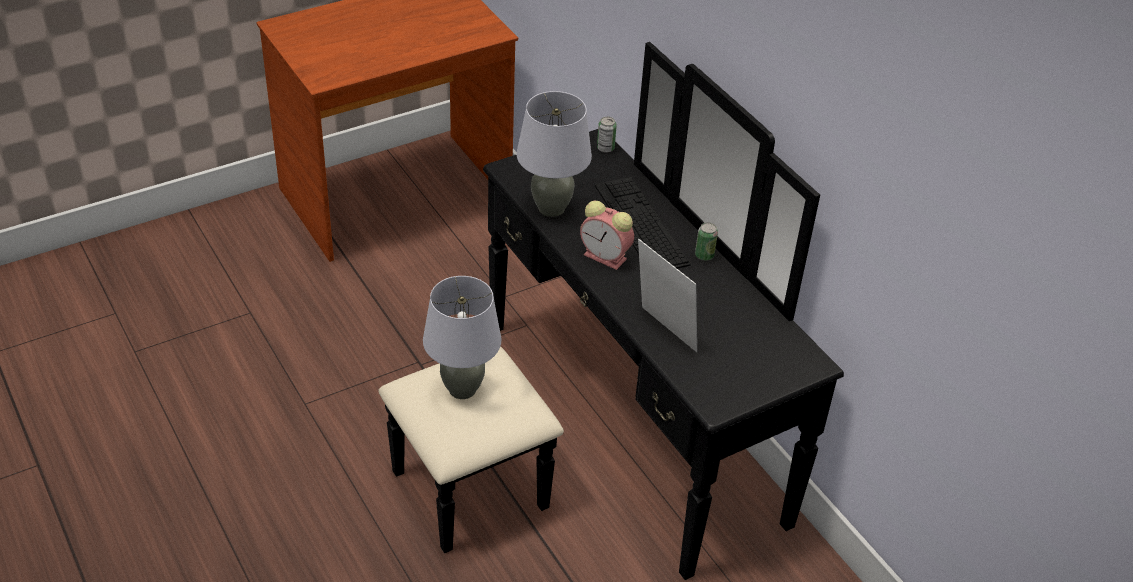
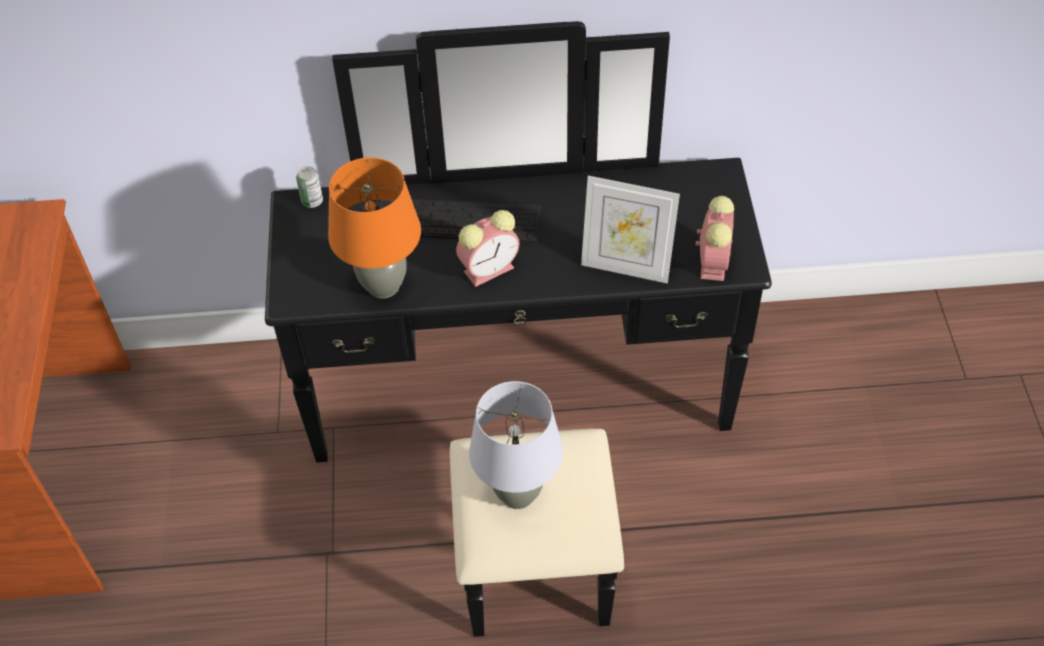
camera: 60 degrees left, 10 degrees up
grey table lamp [517,91,592,217] -> orange table lamp [328,157,421,299]
picture frame [638,239,697,352] -> picture frame turned 150 degrees counterclockwise [581,176,680,284]
can [695,222,718,261] -> none
none -> alarm clock [695,196,734,281]

